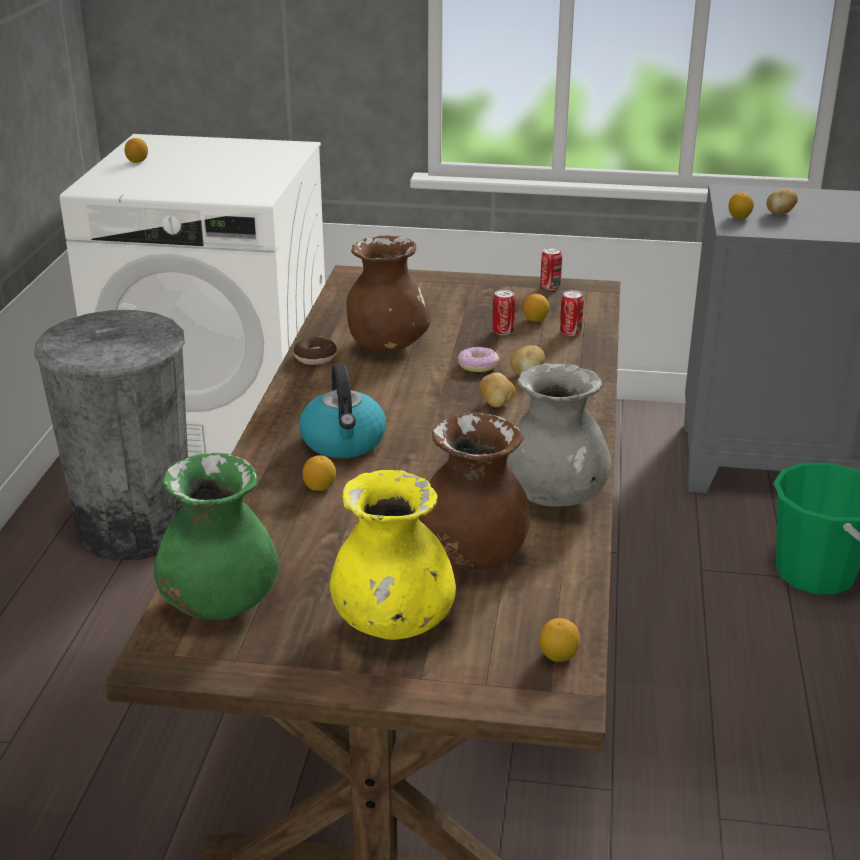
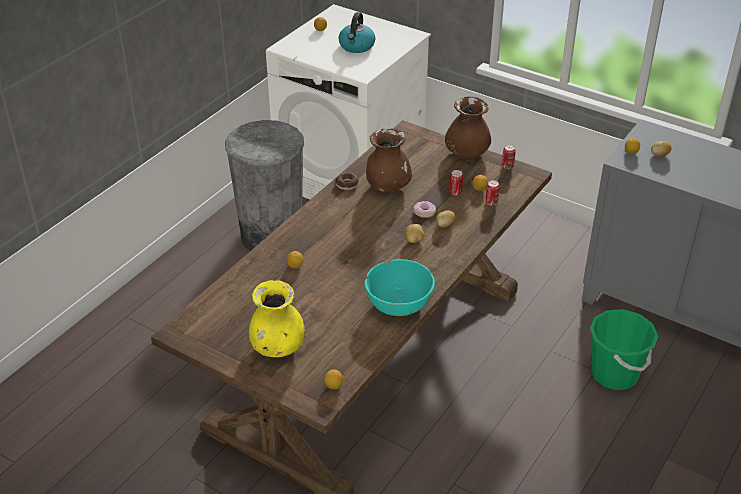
camera: 25 degrees right, 10 degrees up
green vase [154,453,279,620] -> none
kettle [299,363,386,458] -> kettle moved to [338,12,376,53]
brown vase [419,412,530,570] -> brown vase moved to [445,96,491,159]
grey vase [507,363,612,507] -> turquoise bowl [365,259,435,316]

